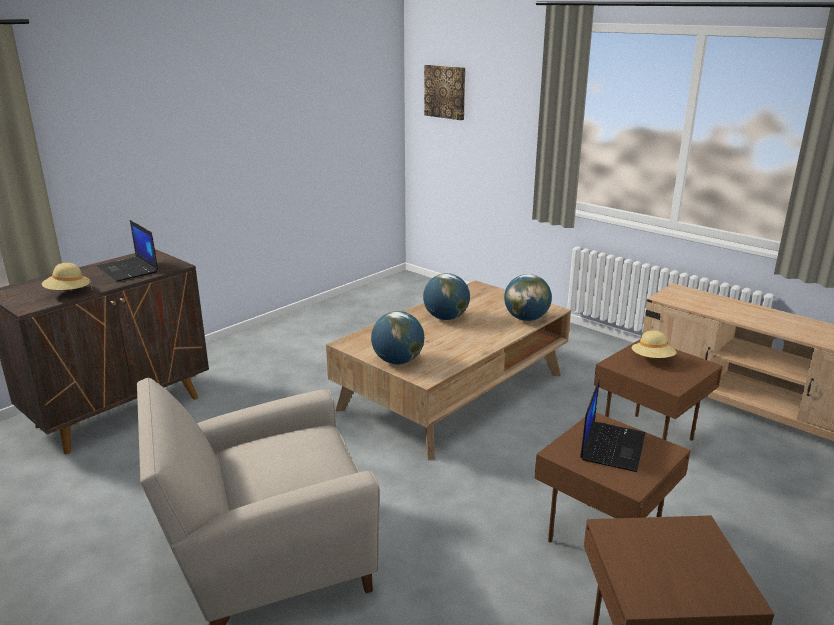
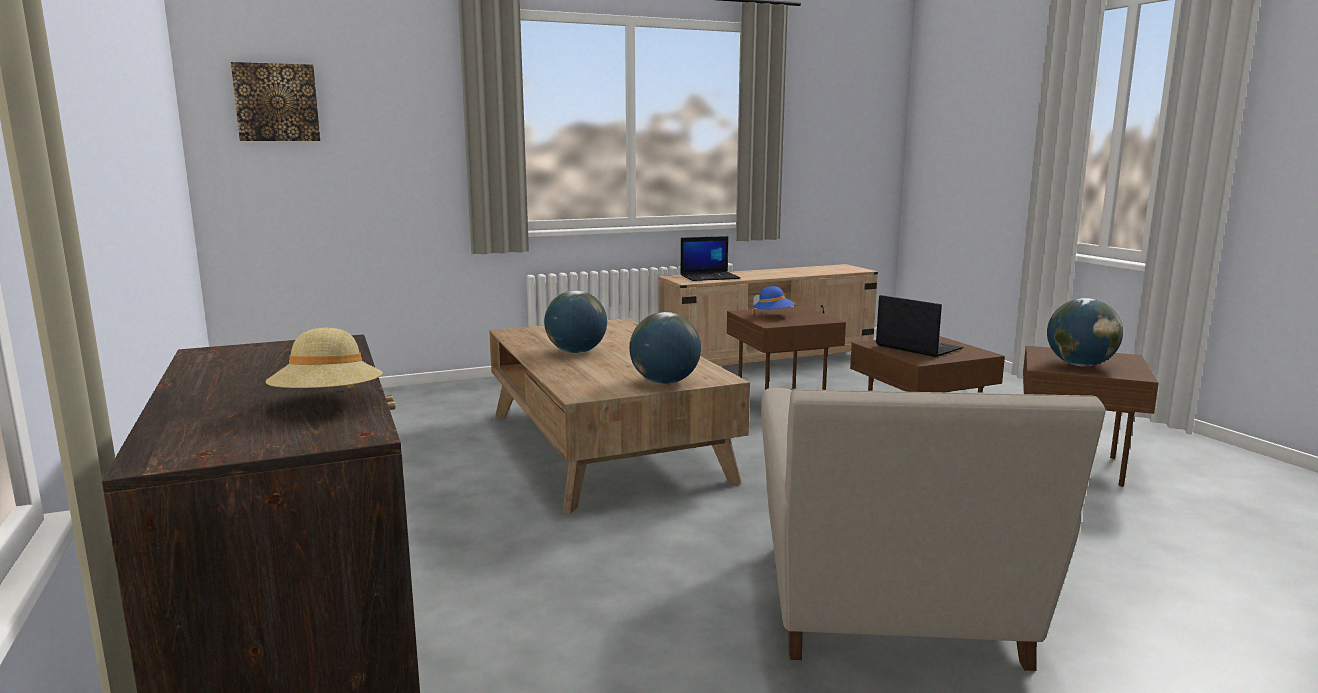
camera: 65 degrees left, 10 degrees down
laptop [97,220,158,281] -> laptop moved to [681,236,741,281]
globe [504,274,552,321] -> globe moved to [1047,298,1123,366]
beige hat [632,330,677,358] -> blue hat [752,286,795,313]

